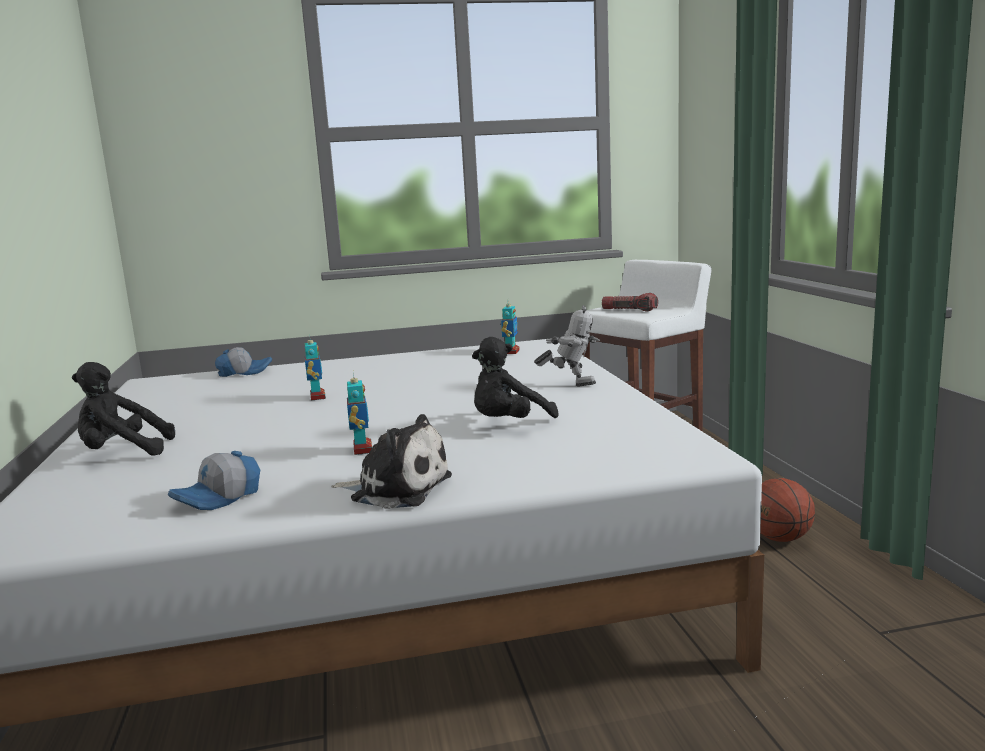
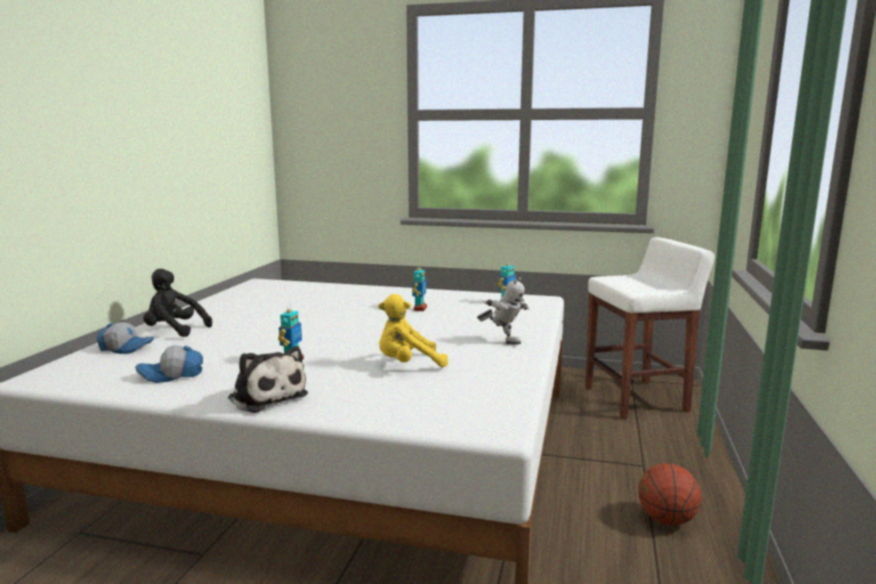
camera: 25 degrees right, 0 degrees up
cap [215,347,272,377] -> cap moved to [97,322,154,354]
toy robot [305,333,326,400] -> toy robot moved to [412,264,427,311]
black plush toy [472,337,558,418] -> yellow plush toy [378,294,448,368]
flashlight [602,293,658,312] -> none

